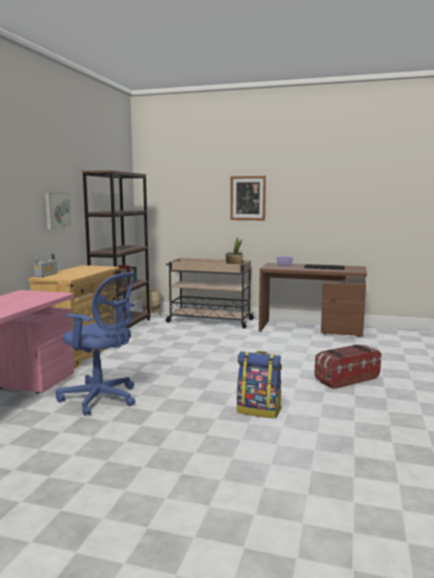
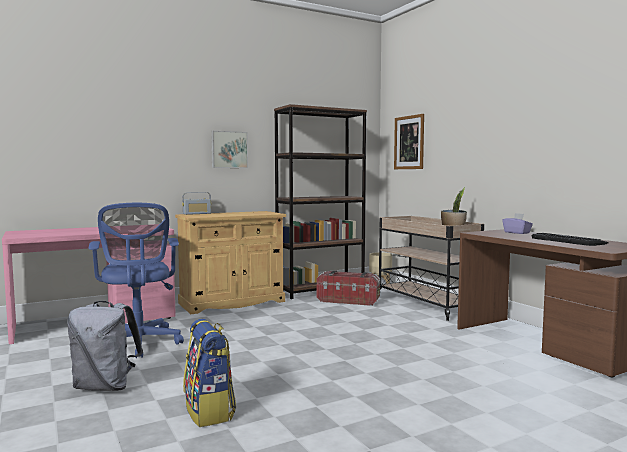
camera: 45 degrees right, 5 degrees down
picture [230,176,266,220] -> picture moved to [394,114,424,169]
storage box [314,345,381,389] -> storage box moved to [316,270,381,306]
none -> grey backpack [67,301,143,391]

